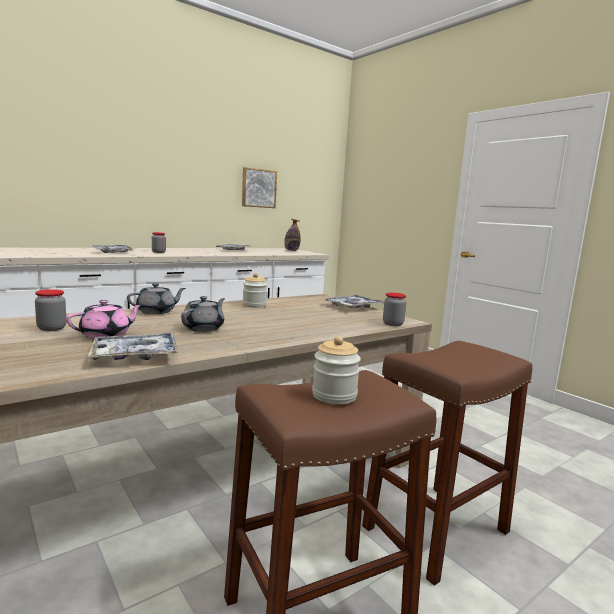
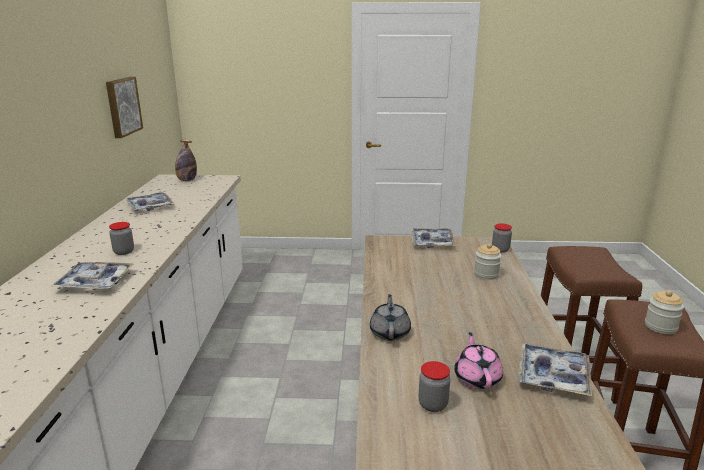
camera: 50 degrees left, 10 degrees up
grey teapot [181,296,225,332] -> none
jar [242,273,268,308] -> jar moved to [474,243,502,280]

